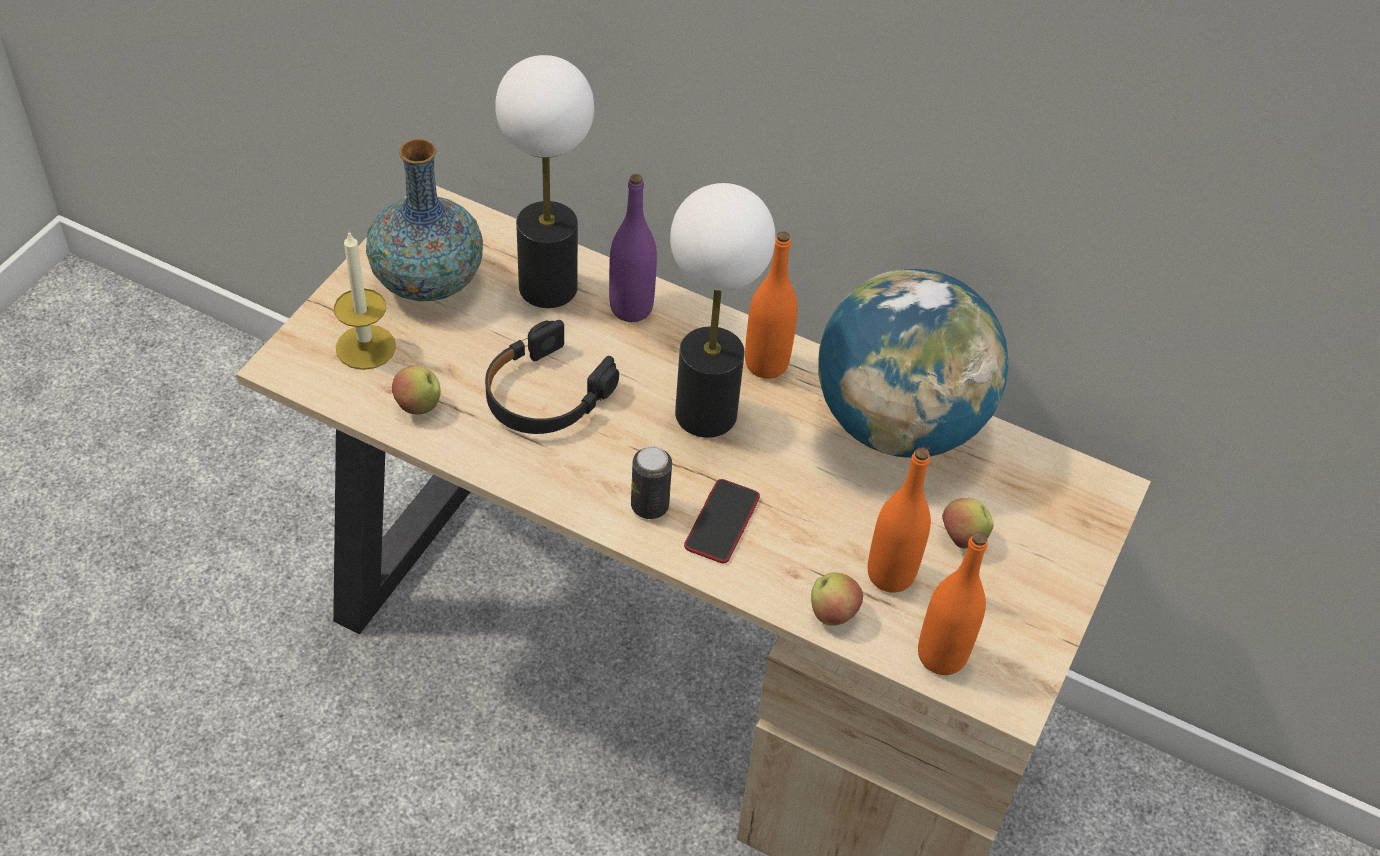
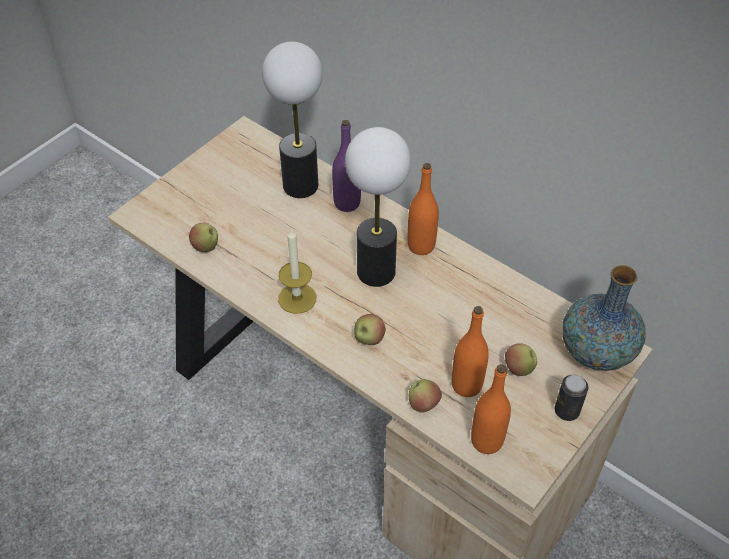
camera: 15 degrees right, 0 degrees up
candle [334,232,396,370] -> candle moved to [278,229,316,314]
vase [366,139,483,301] -> vase moved to [562,265,646,371]
black headphones [485,320,619,434] -> none
can [631,446,672,519] -> can moved to [555,375,588,421]
phone [684,479,760,563] -> apple [354,314,386,345]
globe [818,269,1009,458] -> none

